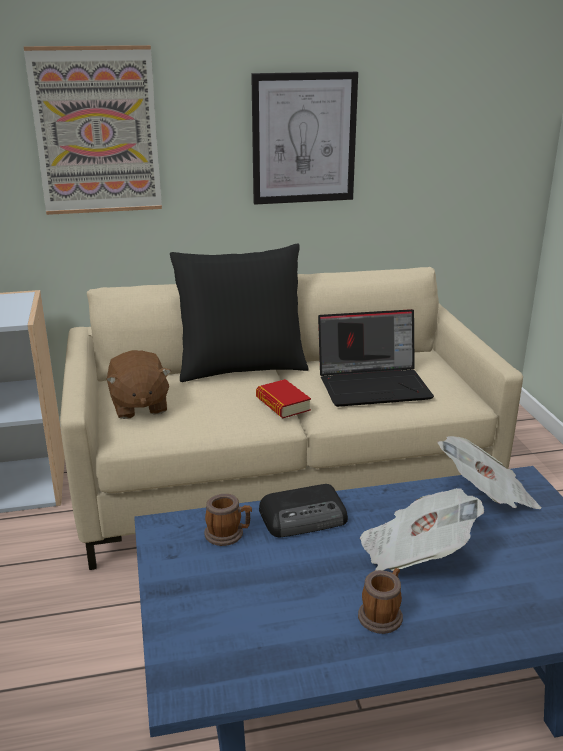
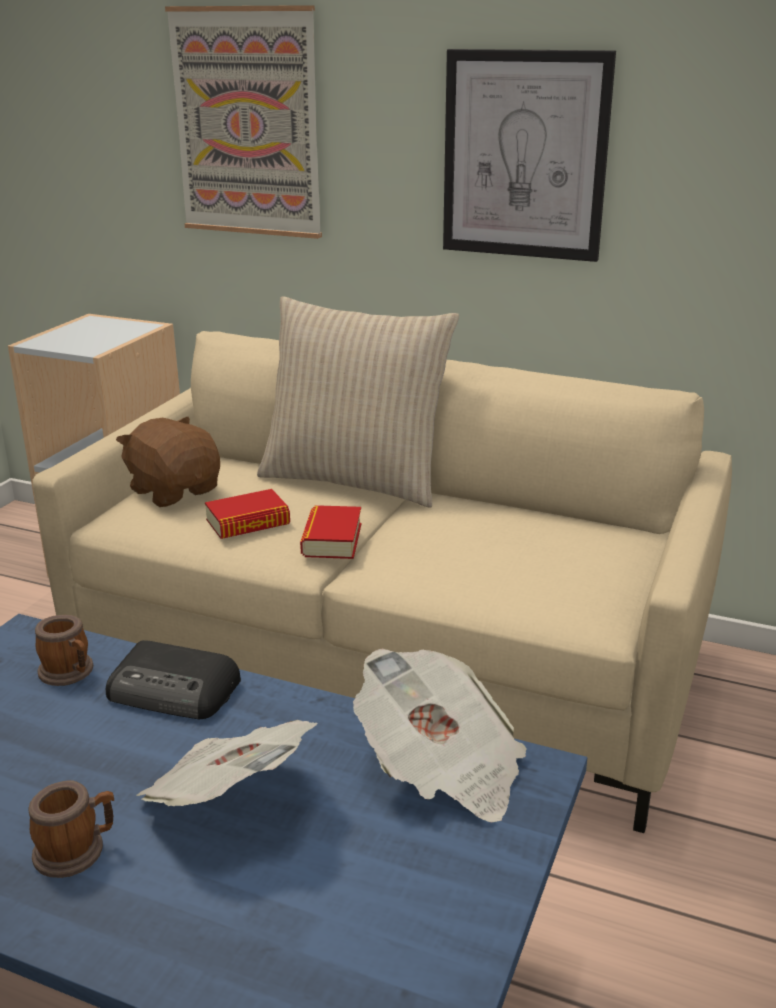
camera: 35 degrees right, 0 degrees up
brown plush toy [106,350,172,419] -> brown plush toy turned 120 degrees clockwise [116,417,220,507]
black pillow [170,244,309,382] -> beige pillow [257,296,459,507]
laptop [318,309,434,407] -> none
none -> book [205,489,290,539]

